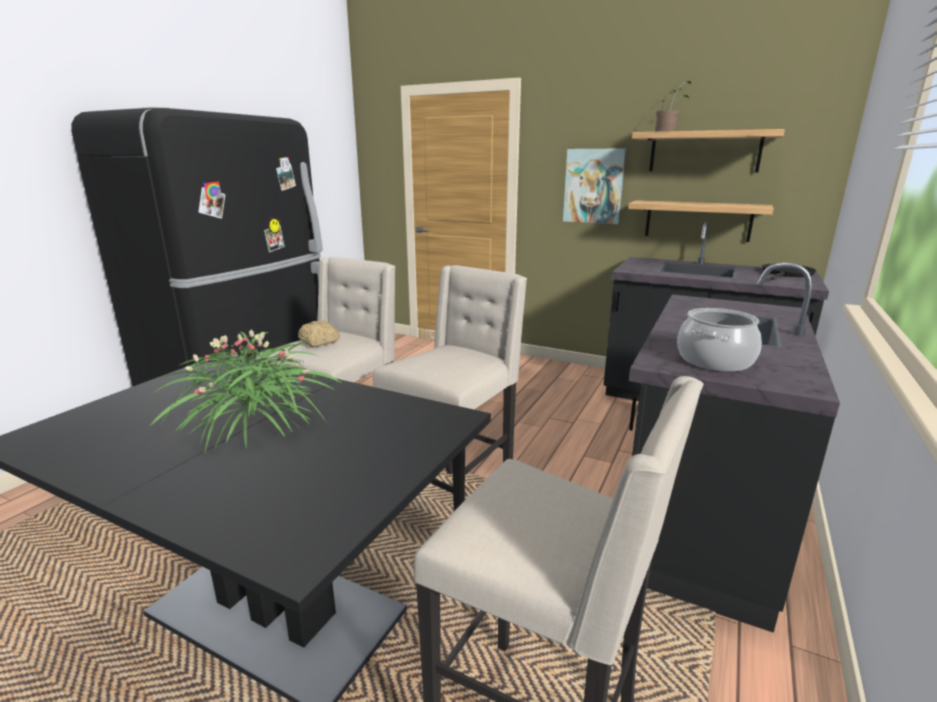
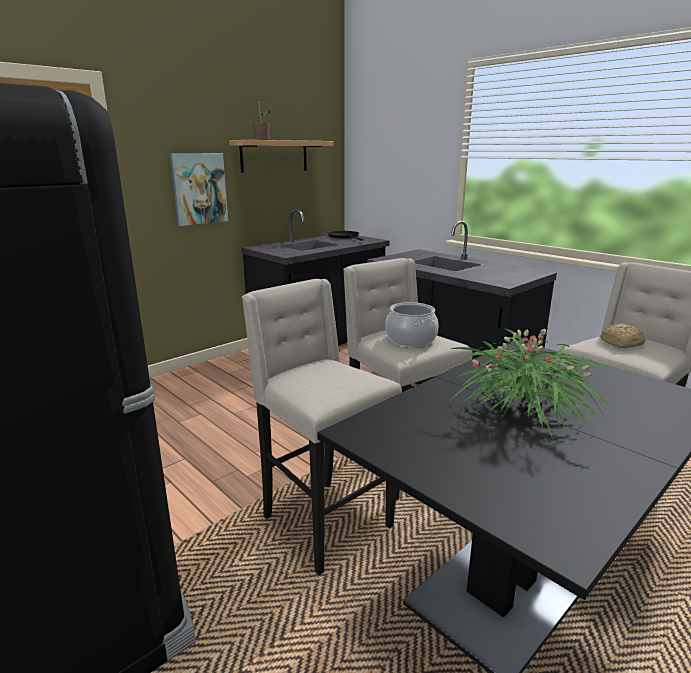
camera: 70 degrees left, 0 degrees up
bread [298,320,340,347] -> bread moved to [600,323,646,348]
shelf [628,200,774,242] -> none
cooking pot [677,308,762,371] -> cooking pot moved to [385,302,439,346]

